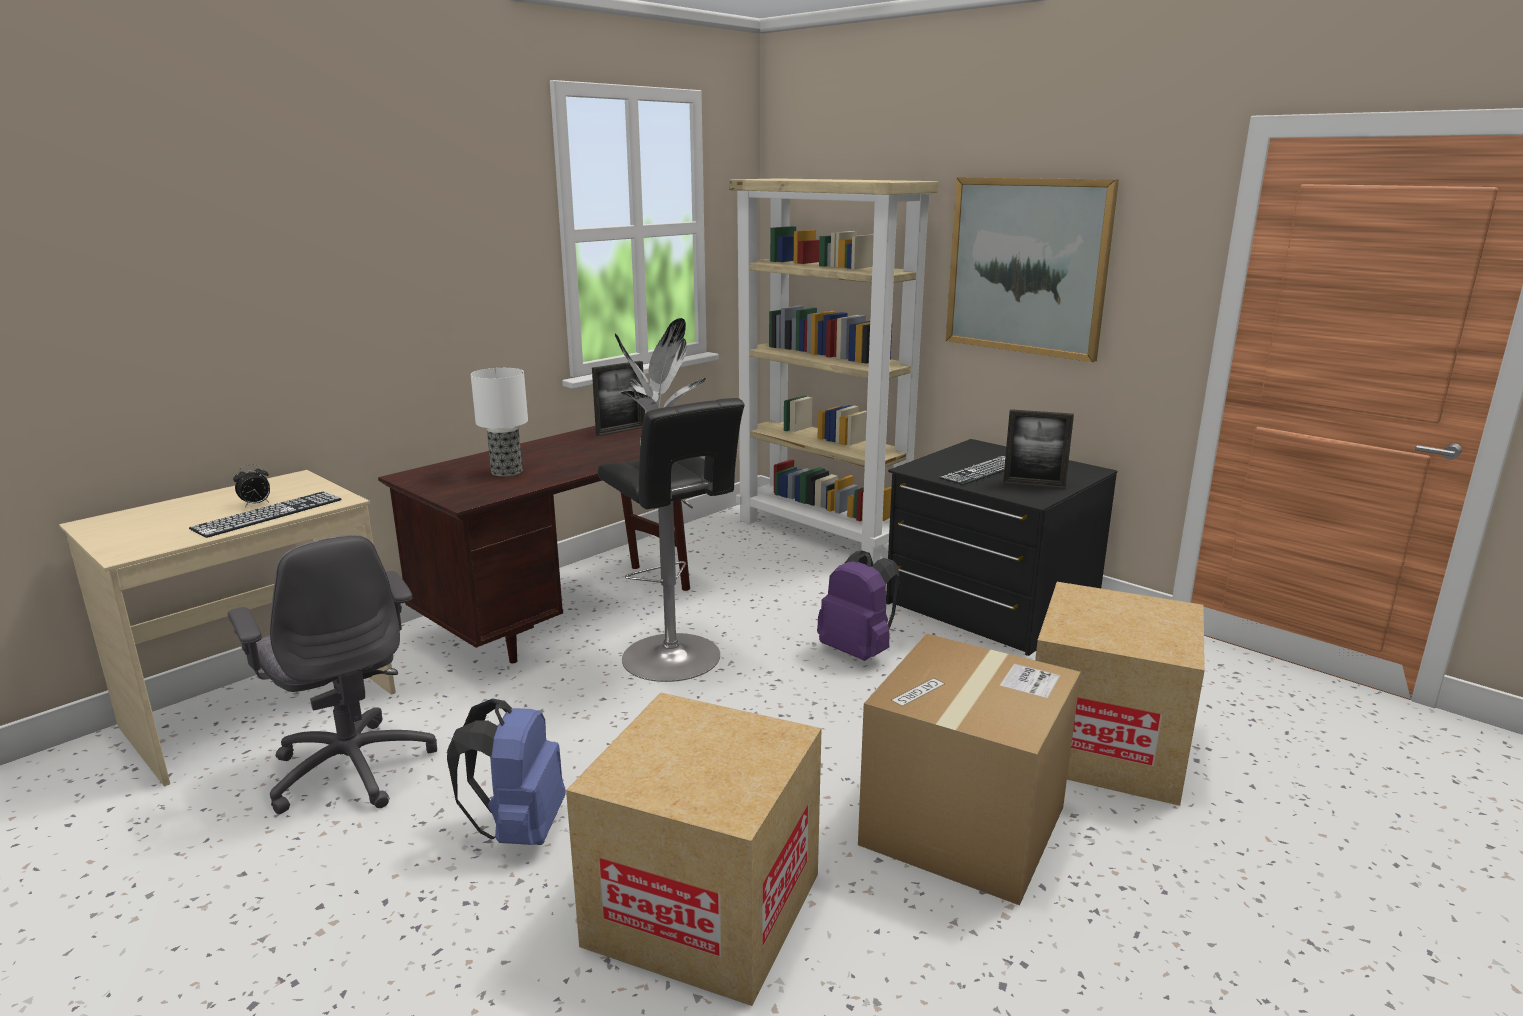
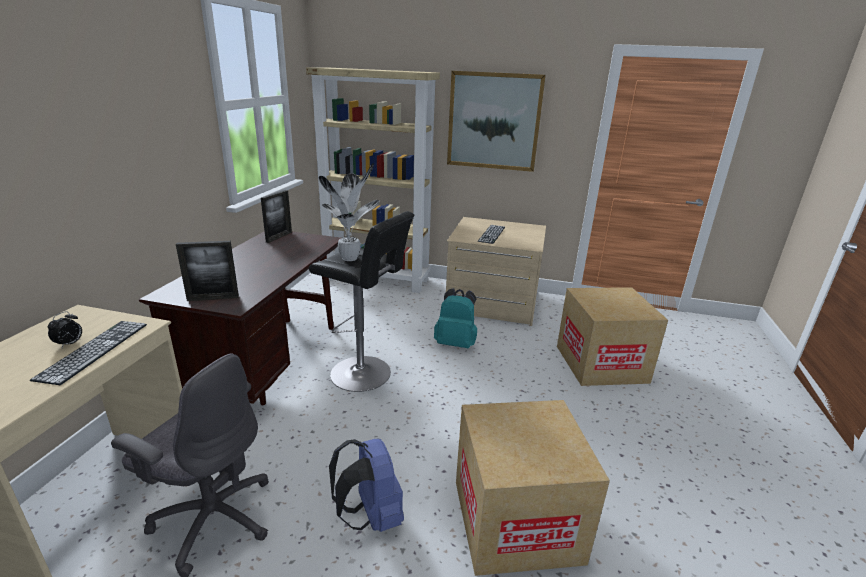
camera: 30 degrees left, 5 degrees up
table lamp [471,368,528,477] -> none
purple backpack [817,550,900,661] -> turquoise backpack [434,288,477,348]
cardboard box [858,633,1081,905] -> none
black dresser [886,439,1117,656] -> beige dresser [446,217,546,326]
picture frame [1003,409,1074,489] -> picture frame moved to [176,241,239,301]

